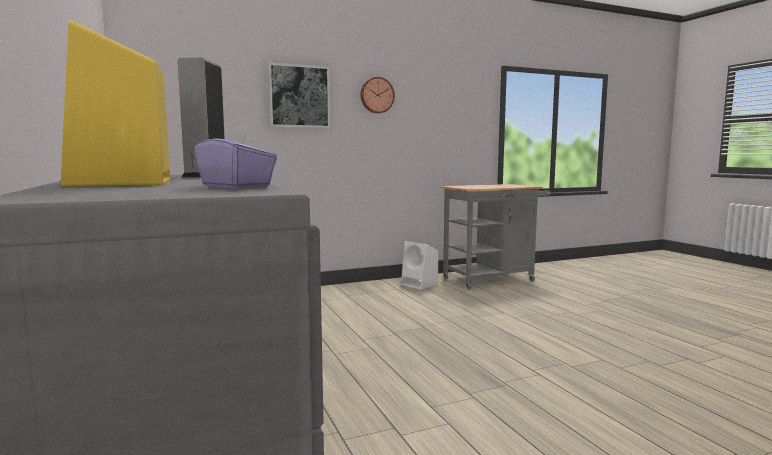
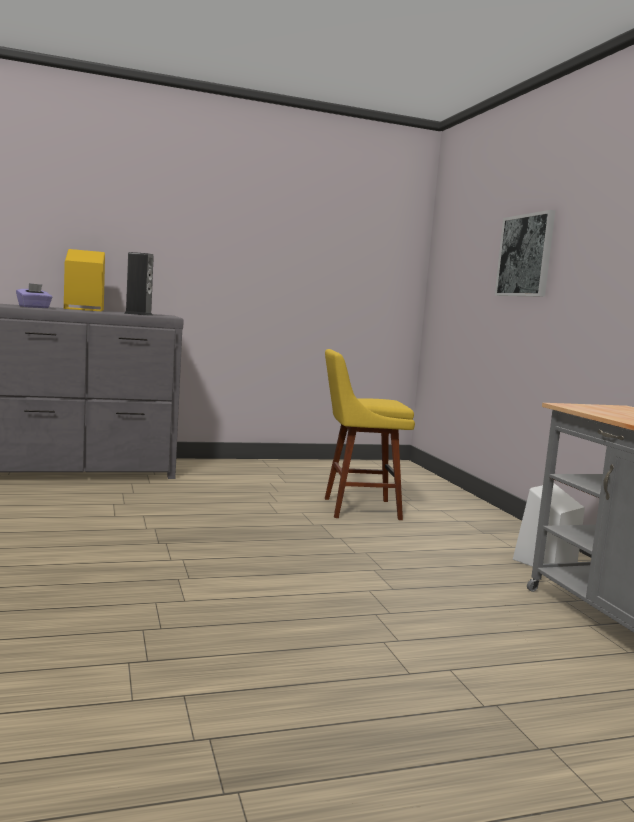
camera: 95 degrees right, 0 degrees up
wall clock [360,77,395,113] -> none
none -> yellow stool [325,349,415,520]

